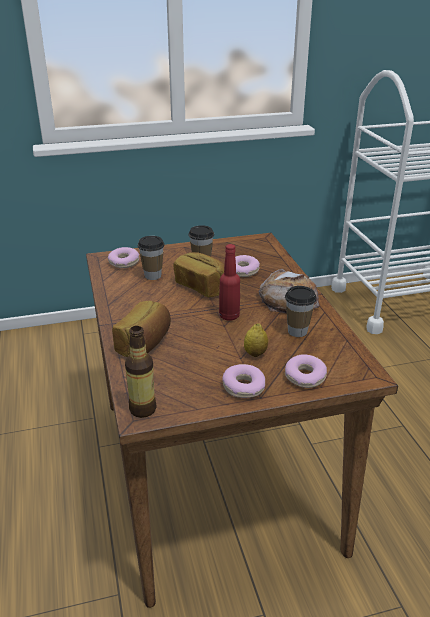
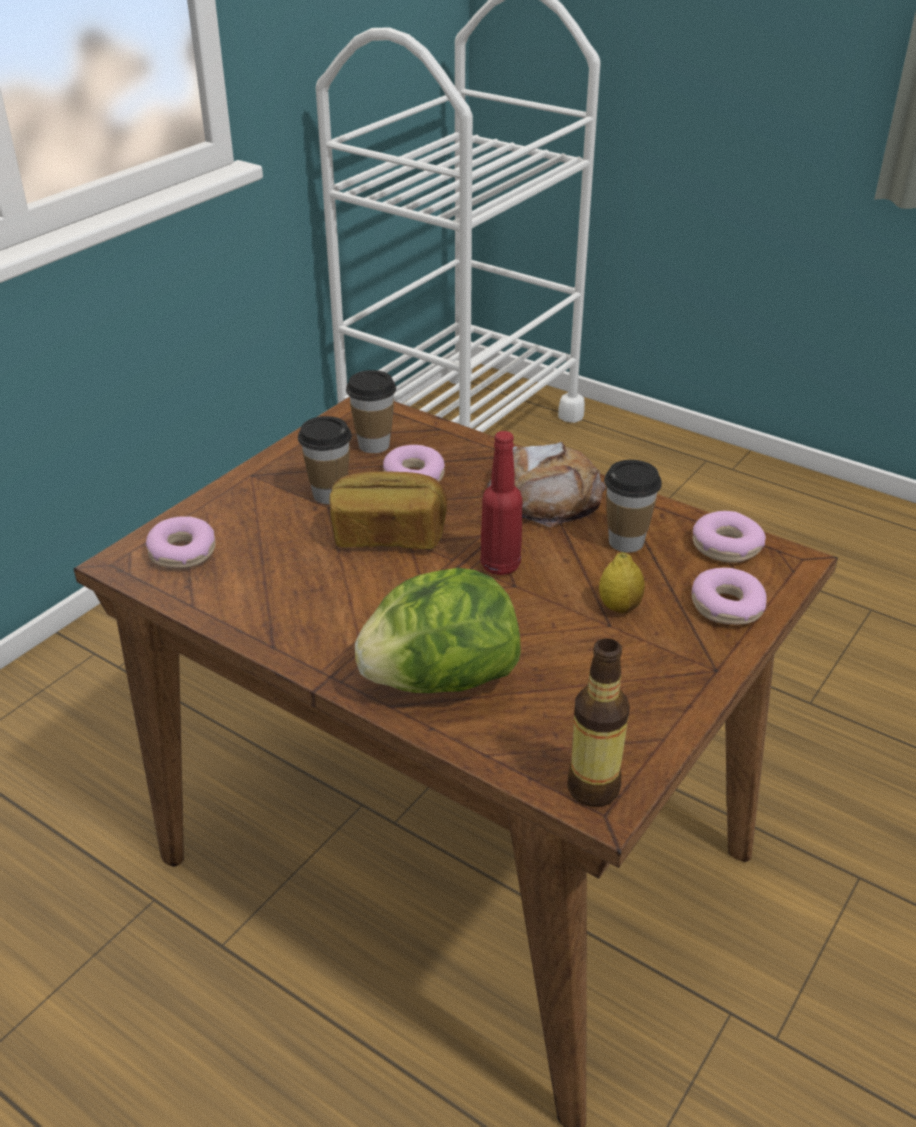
camera: 40 degrees left, 5 degrees up
bread [112,301,171,357] -> lettuce [355,568,521,693]
cup [138,236,165,280] -> cup moved to [346,370,396,453]
donut [222,364,265,398] -> donut moved to [693,511,766,563]

